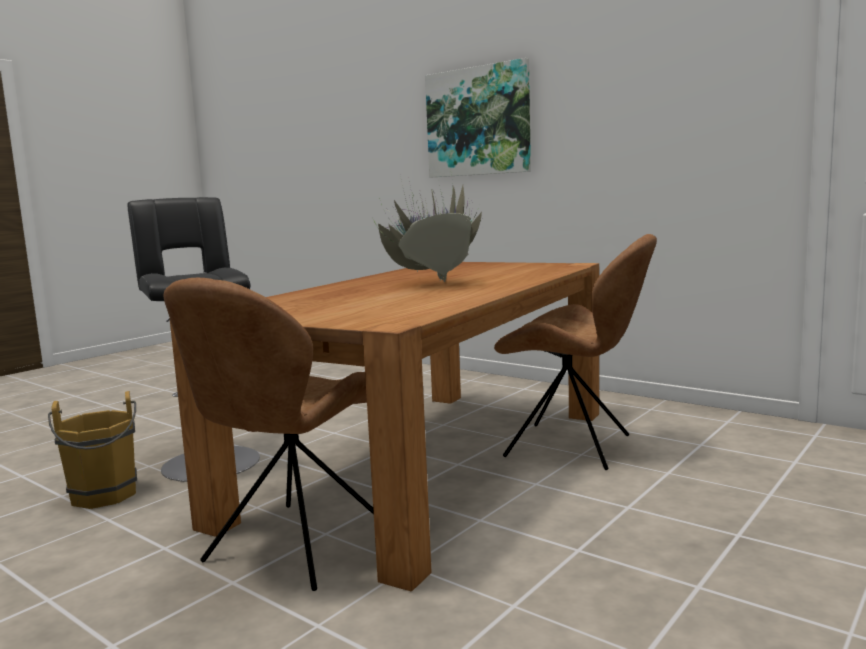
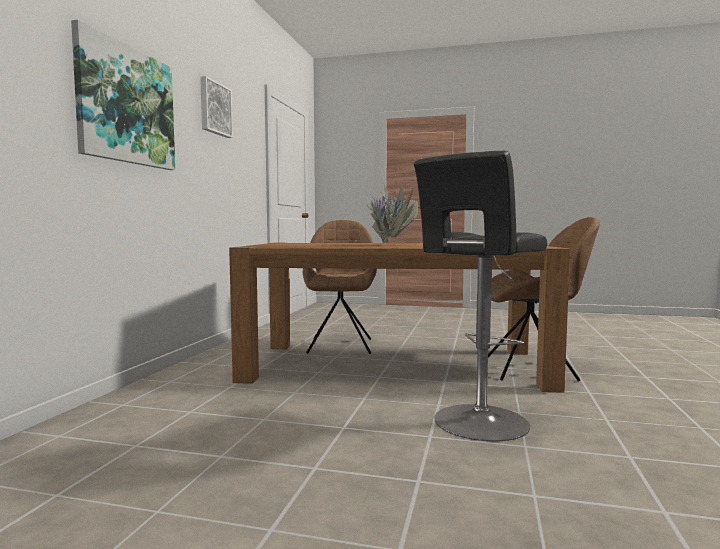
camera: 115 degrees left, 5 degrees down
brown bucket [48,391,137,509] -> none
none -> picture [200,76,233,138]

